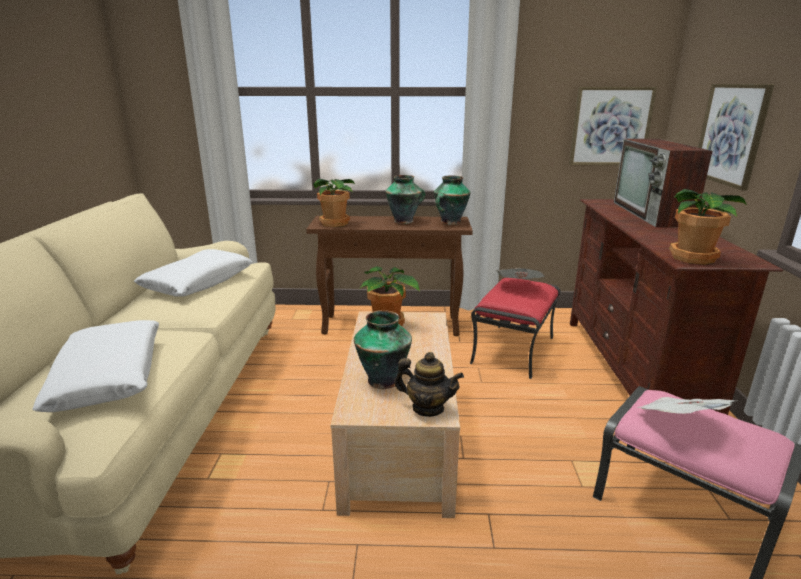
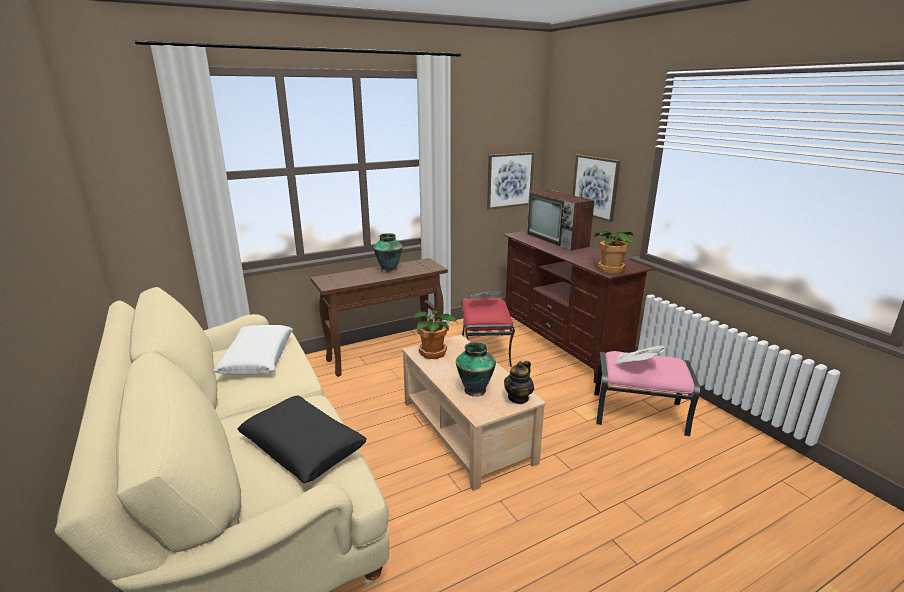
camera: 30 degrees left, 0 degrees up
white pillow [32,320,159,412] -> black pillow [238,395,367,483]
potted plant [313,179,355,227] -> none
teapot [394,352,464,417] -> teapot turned 135 degrees clockwise [504,361,534,404]
vase [434,175,471,225] -> none

